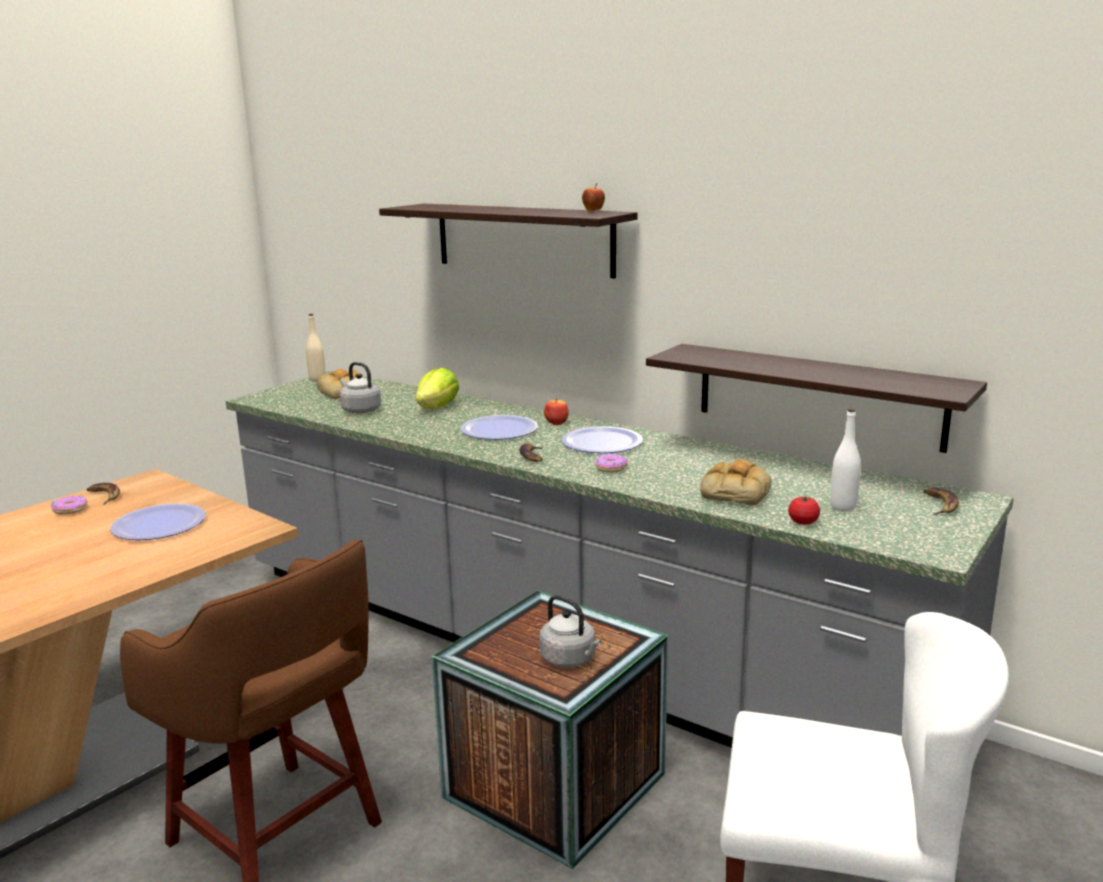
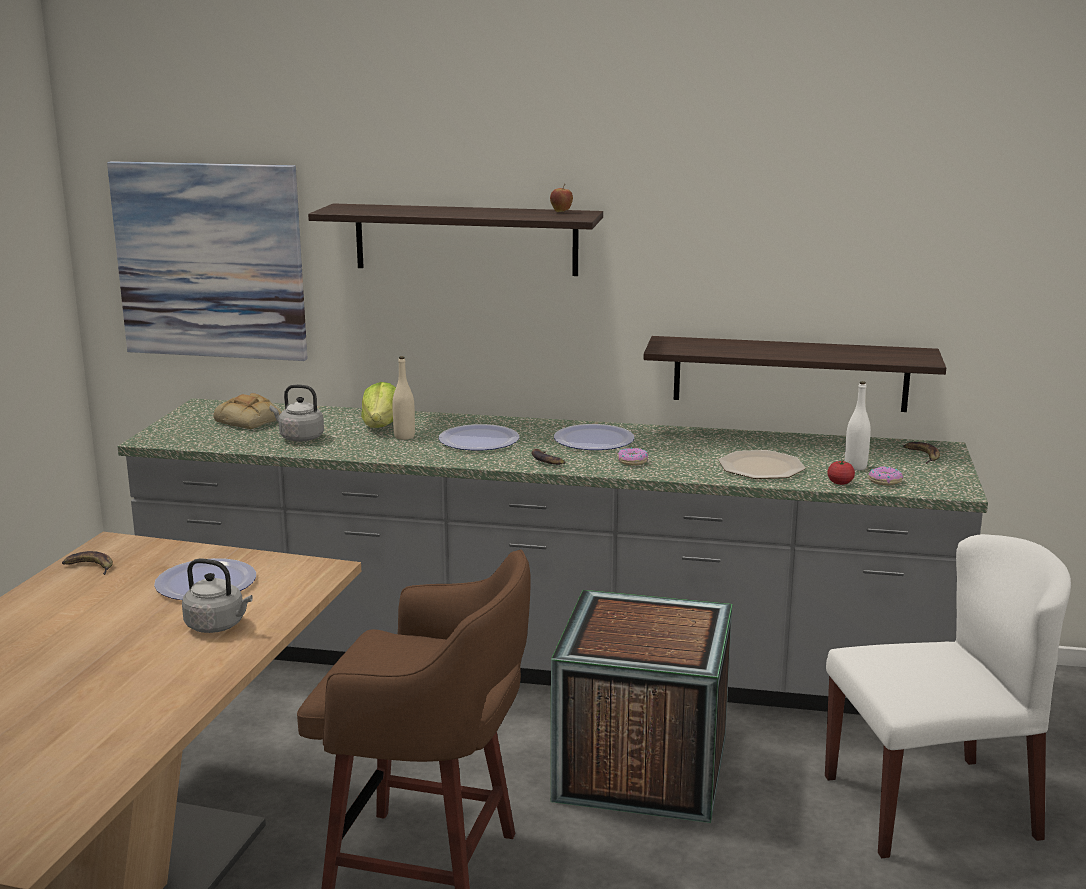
camera: 25 degrees left, 0 degrees up
donut [51,496,88,514] -> donut moved to [868,466,903,486]
beige bottle [306,314,326,381] -> beige bottle moved to [392,356,415,440]
grey kettle [539,595,601,668] -> grey kettle moved to [182,559,253,633]
apple [544,398,569,425] -> none
bread [701,459,771,505] -> plate [718,450,805,479]
none -> picture [107,161,308,361]

